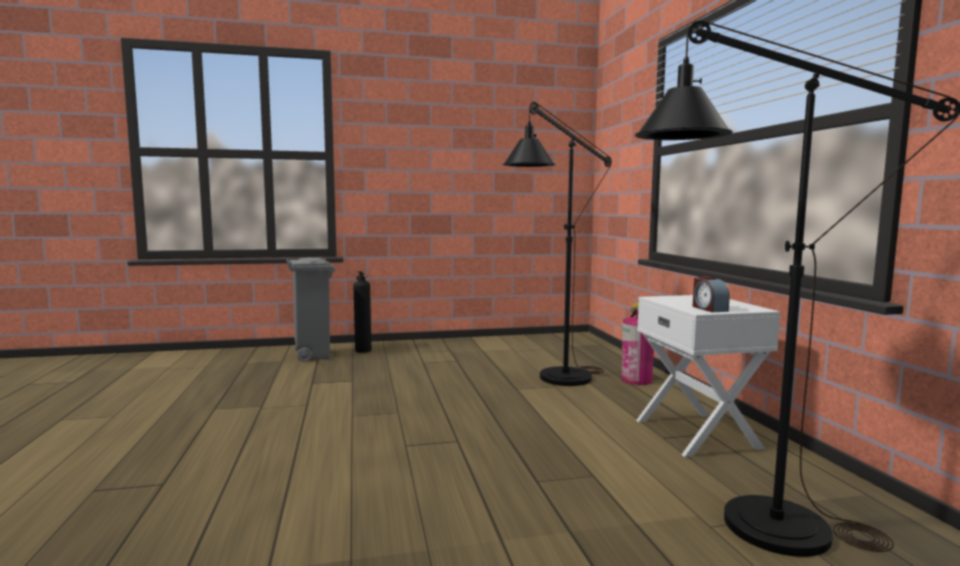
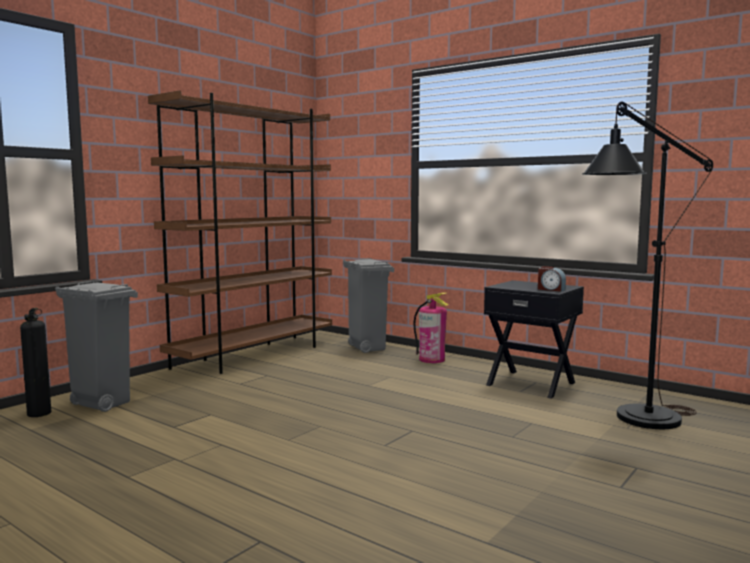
camera: 40 degrees left, 0 degrees up
fire extinguisher [354,271,371,353] -> fire extinguisher moved to [20,308,51,417]
black floor lamp [502,102,612,386] -> none
white nightstand [636,295,781,457] -> black nightstand [484,280,584,399]
none -> brown bookcase [148,90,332,374]
none -> grey trash can [343,258,394,353]

